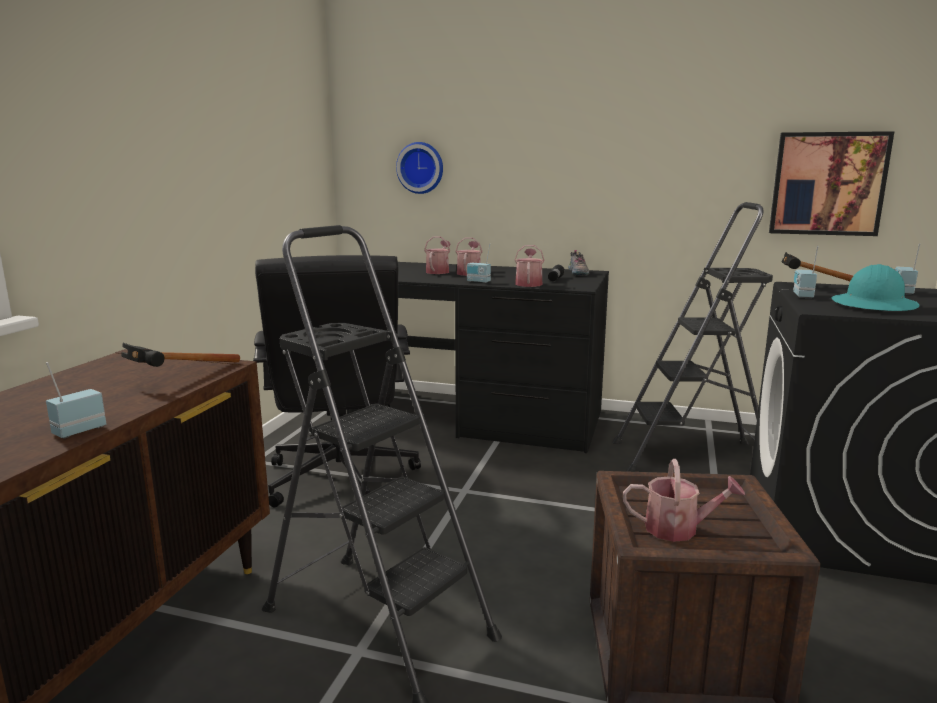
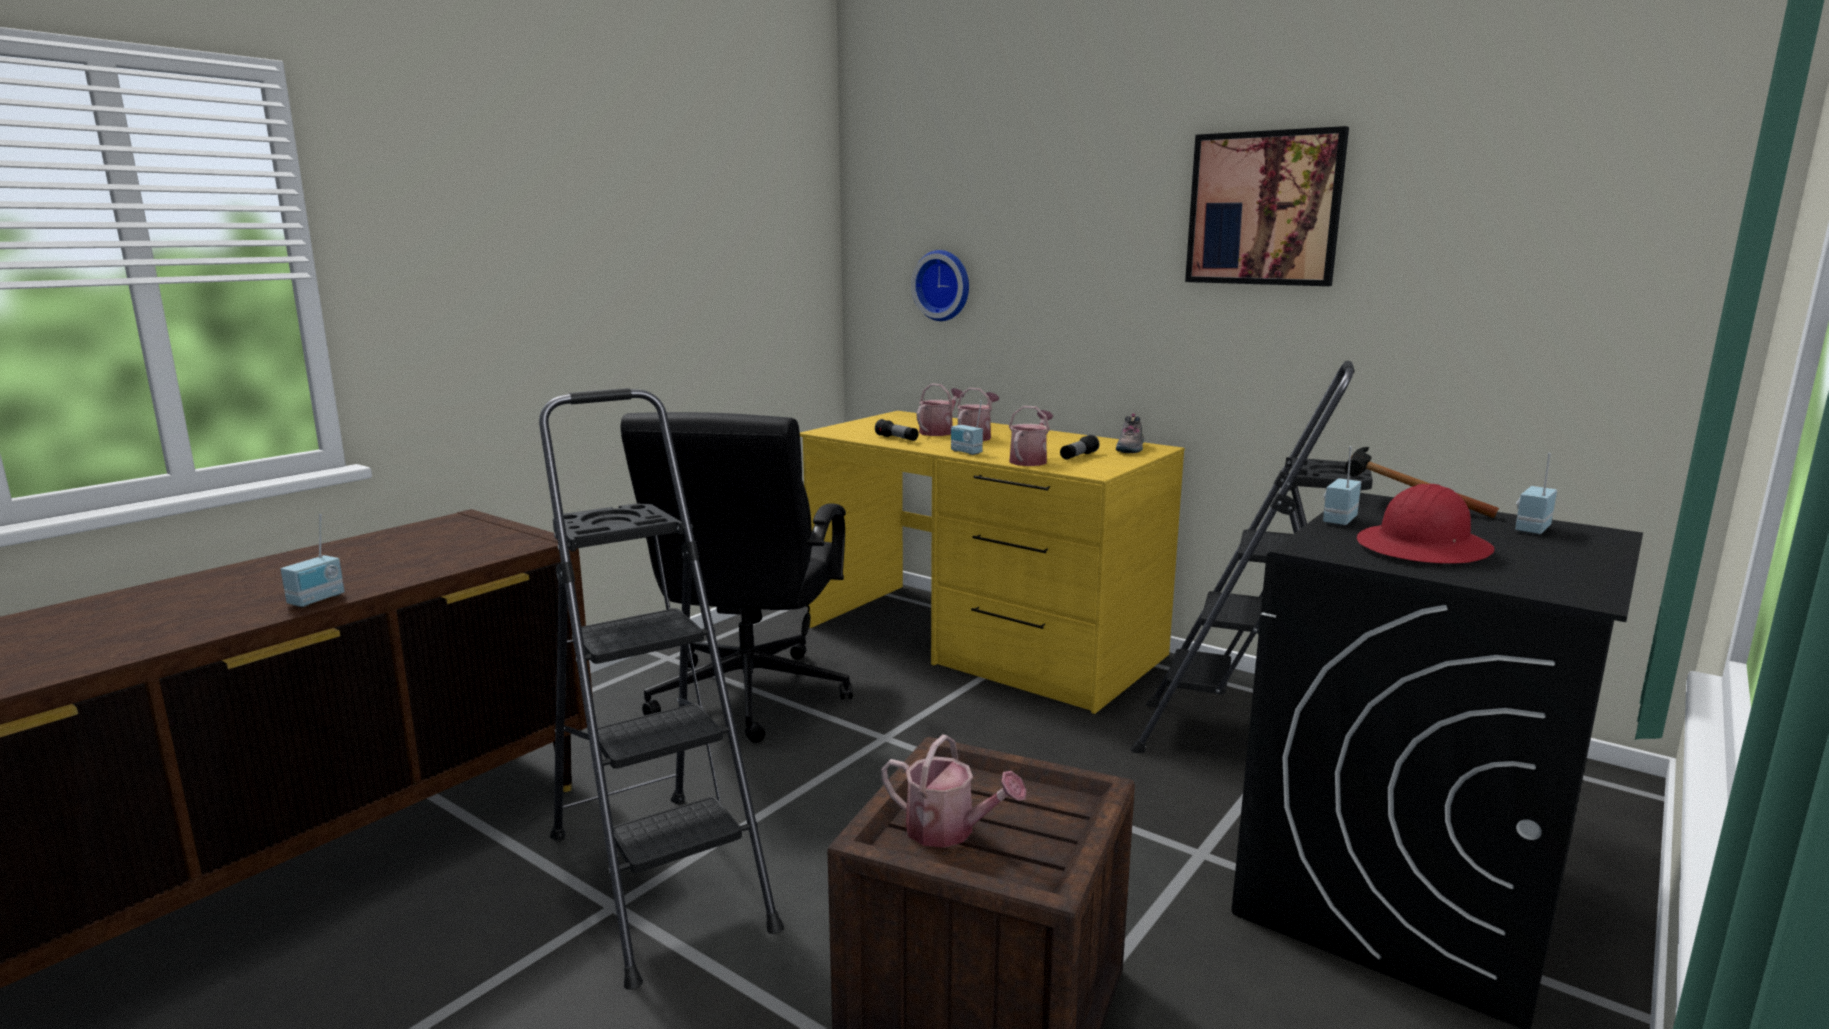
camera: 20 degrees right, 0 degrees up
radio [46,362,106,438] -> radio turned 150 degrees clockwise [281,514,345,607]
hammer [121,343,240,367] -> none
black desk [347,262,609,453] -> yellow desk [800,411,1185,714]
picture [769,131,894,236] -> picture moved to [1185,126,1349,286]
turquoise hard hat [831,264,919,311] -> red hard hat [1356,484,1495,564]
none -> flashlight [875,419,919,441]

